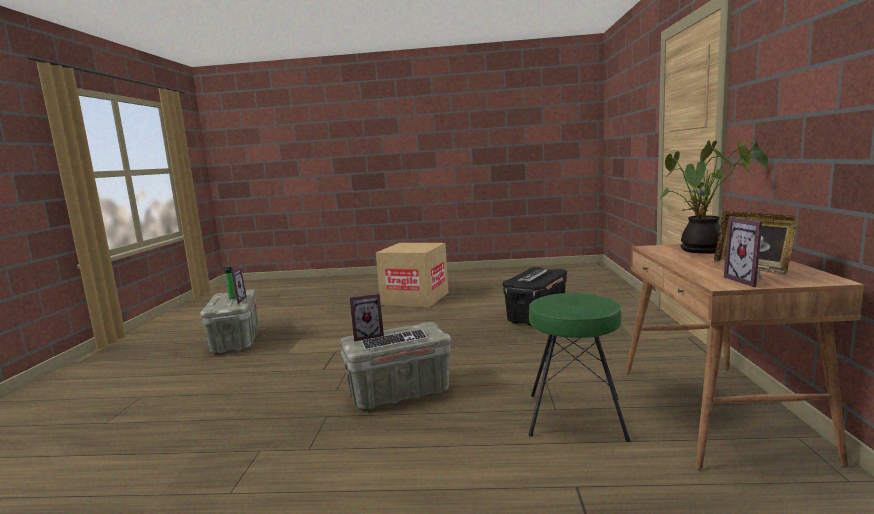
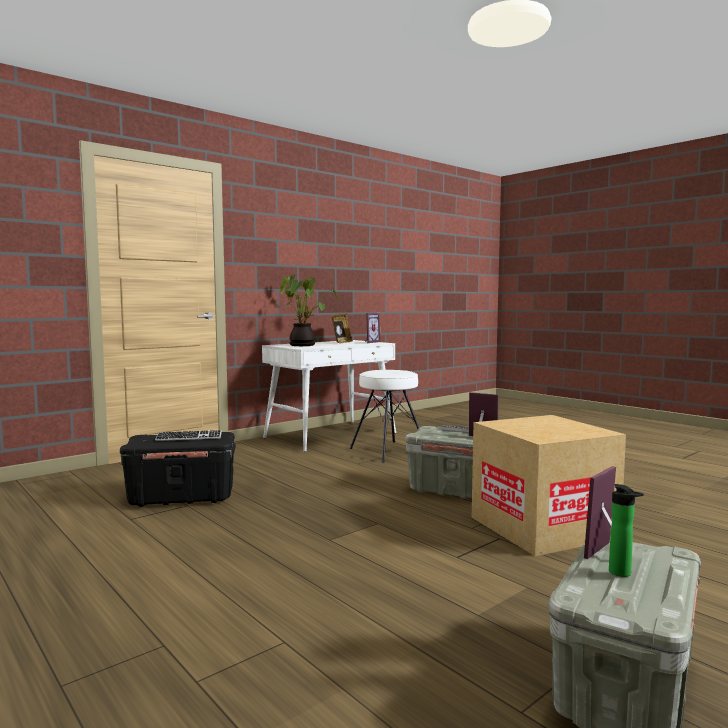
camera: 135 degrees left, 5 degrees down
cardboard box [376,243,449,307] -> cardboard box moved to [472,415,626,556]
green stool [528,293,630,442] -> white stool [350,370,419,463]
brown desk [626,244,864,470] -> white desk [262,340,396,452]

